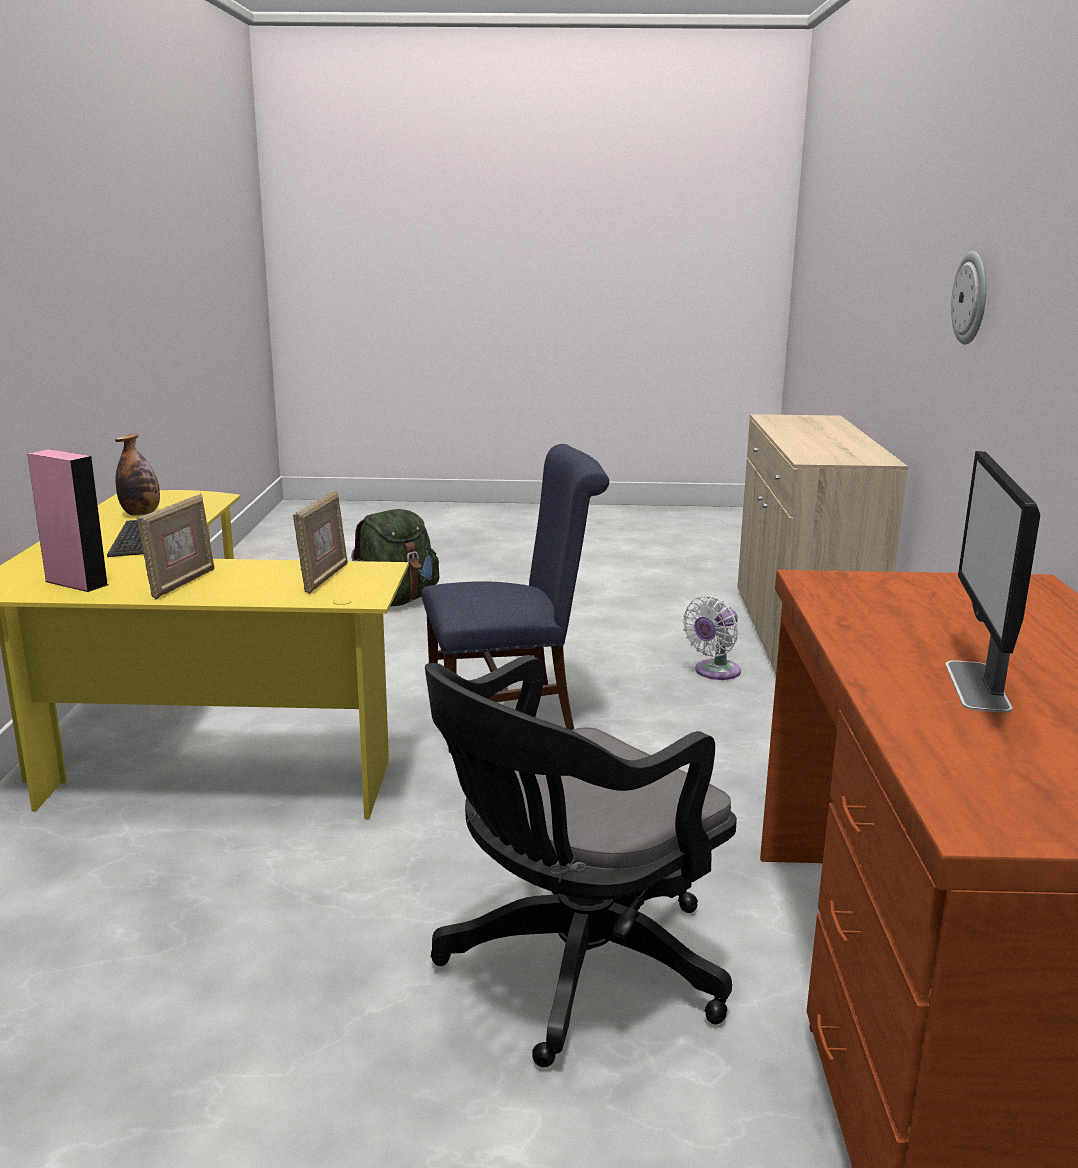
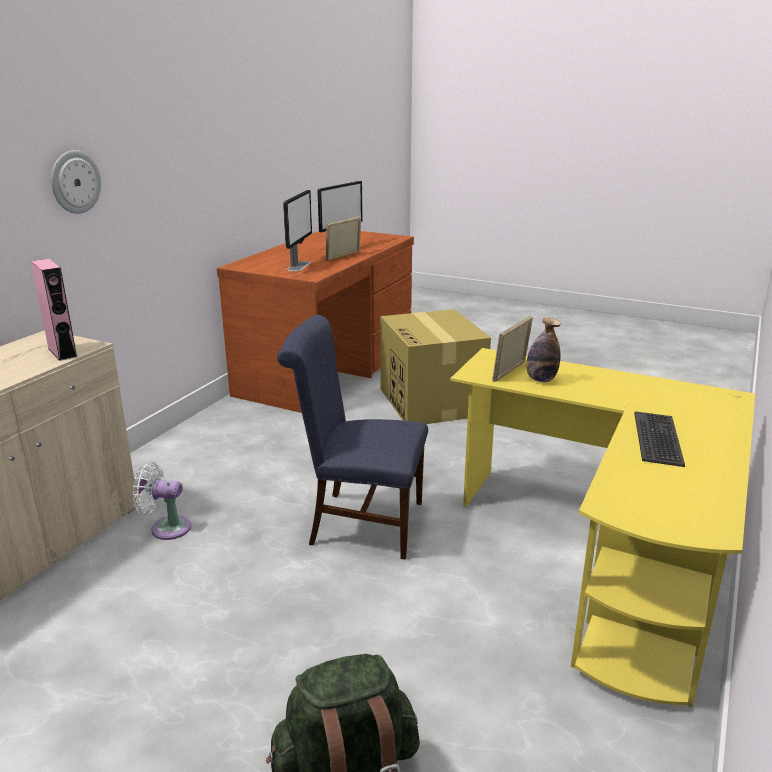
camera: 155 degrees left, 5 degrees up
pink speaker [27,449,108,592] -> pink speaker moved to [31,259,77,361]
bottle [115,434,160,516] -> bottle moved to [527,318,561,382]
picture frame [137,493,214,600] -> picture frame moved to [326,216,361,261]
black office chair [425,655,737,1067] -> cardboard box [380,309,491,424]
white fan [683,596,741,680] -> white fan turned 150 degrees counterclockwise [132,462,191,540]
none -> monitor [283,190,312,271]

